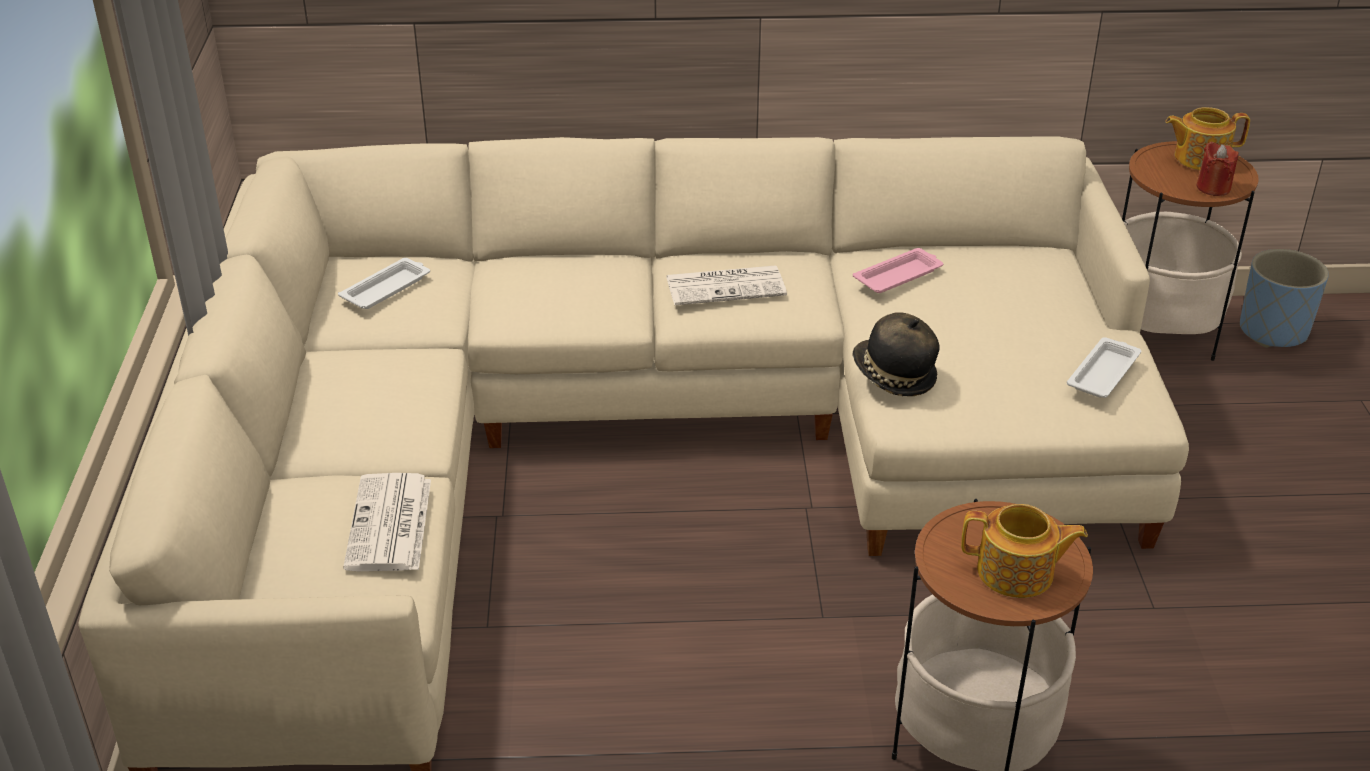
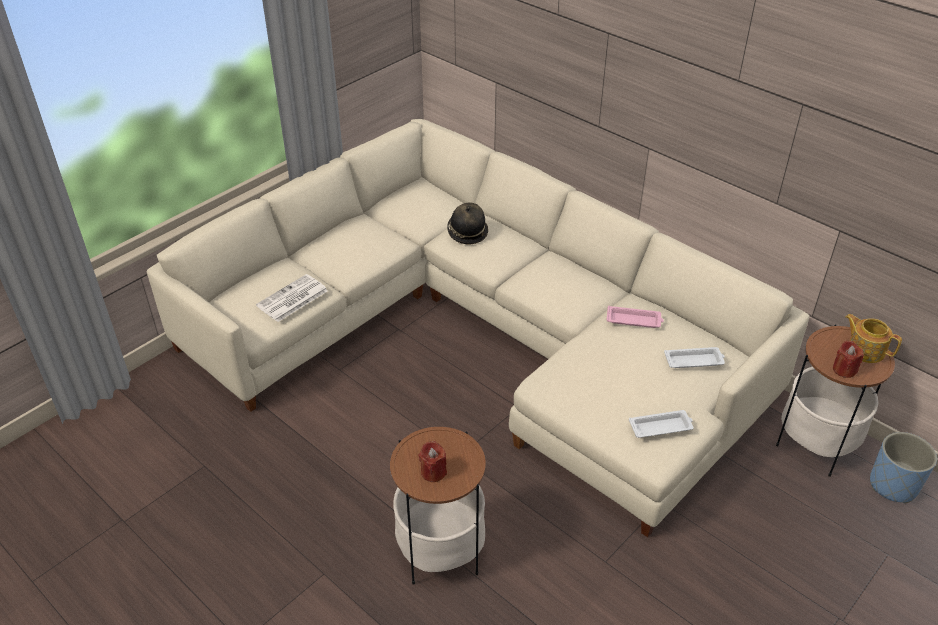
camera: 45 degrees right, 5 degrees up
white tray [338,258,430,309] -> white tray moved to [664,347,725,368]
newspaper [666,265,787,305] -> none
hat [852,312,939,396] -> hat moved to [447,203,488,244]
teapot [961,504,1088,598] -> red candle [419,441,447,482]

